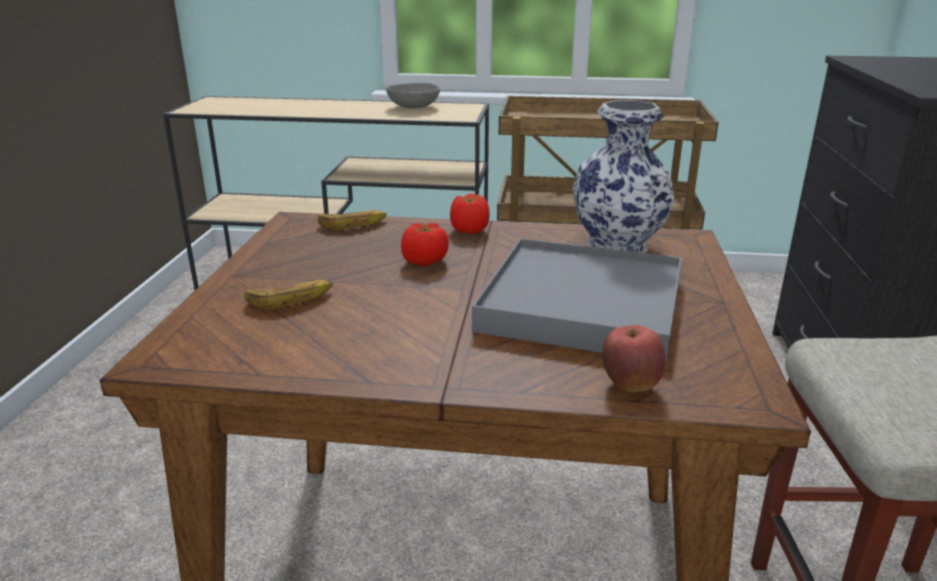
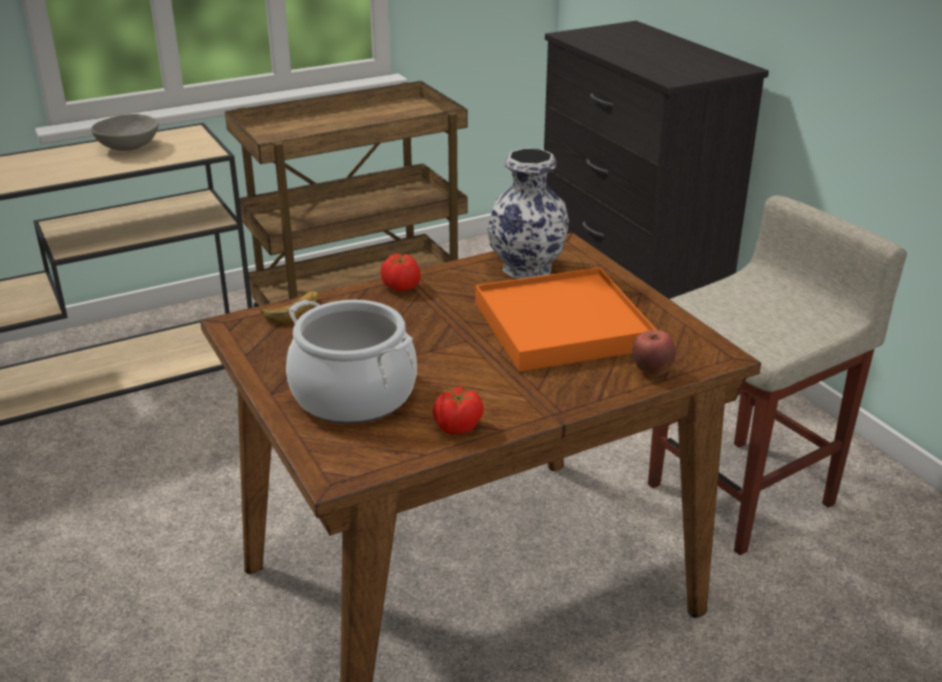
camera: 35 degrees left, 5 degrees up
banana [244,280,333,310] -> cooking pot [286,300,417,424]
tomato [401,223,449,266] -> tomato moved to [433,387,483,435]
grey tray [472,238,682,363] -> orange tray [476,268,656,372]

